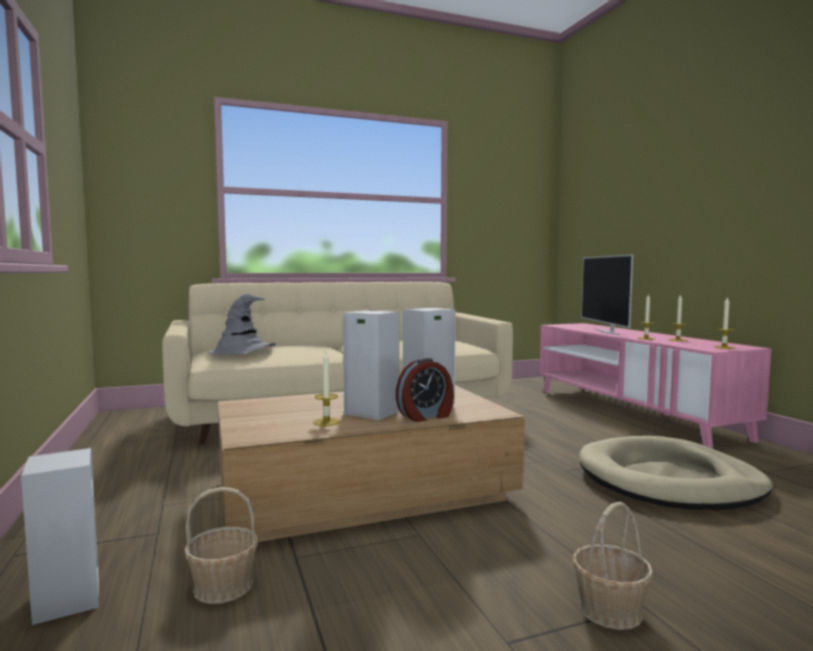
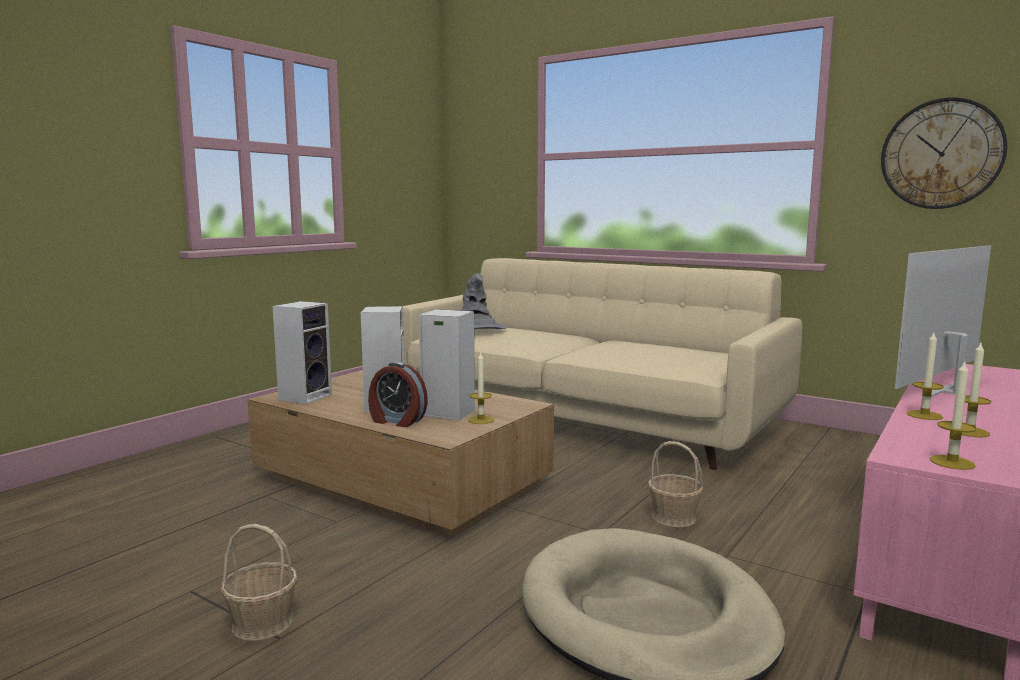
camera: 55 degrees right, 5 degrees up
speaker [21,448,99,625] -> speaker moved to [272,301,332,404]
basket [184,487,259,604] -> basket moved to [648,441,703,527]
candle [313,352,340,426] -> candle moved to [468,351,494,424]
none -> wall clock [881,97,1007,209]

